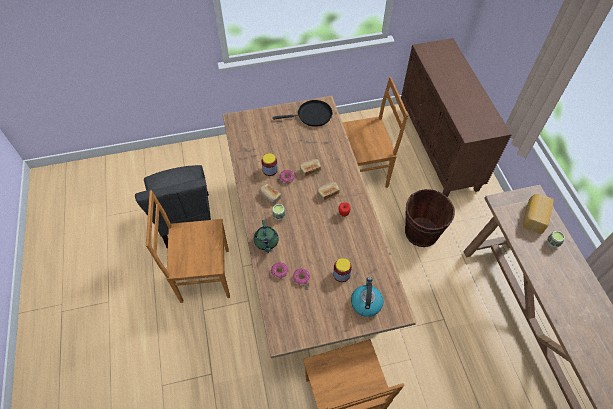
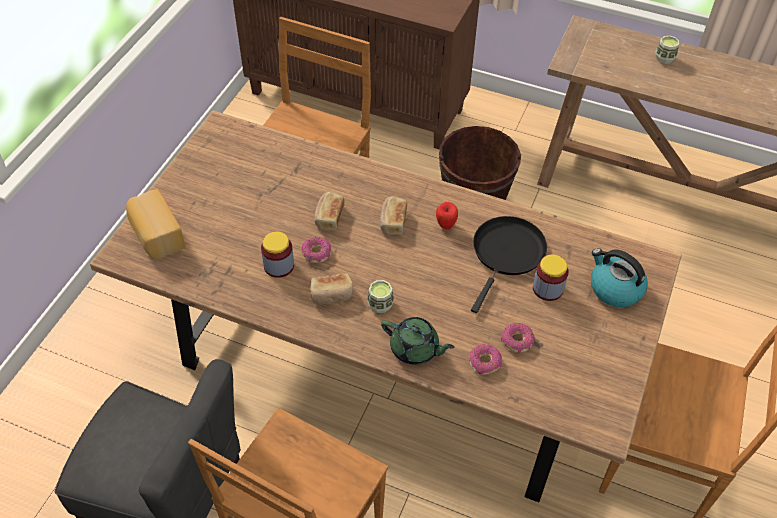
camera: 55 degrees left, 5 degrees down
black frying pan [273,100,333,127] -> black frying pan moved to [471,216,547,313]
bread [523,194,554,234] -> bread moved to [126,189,186,259]

